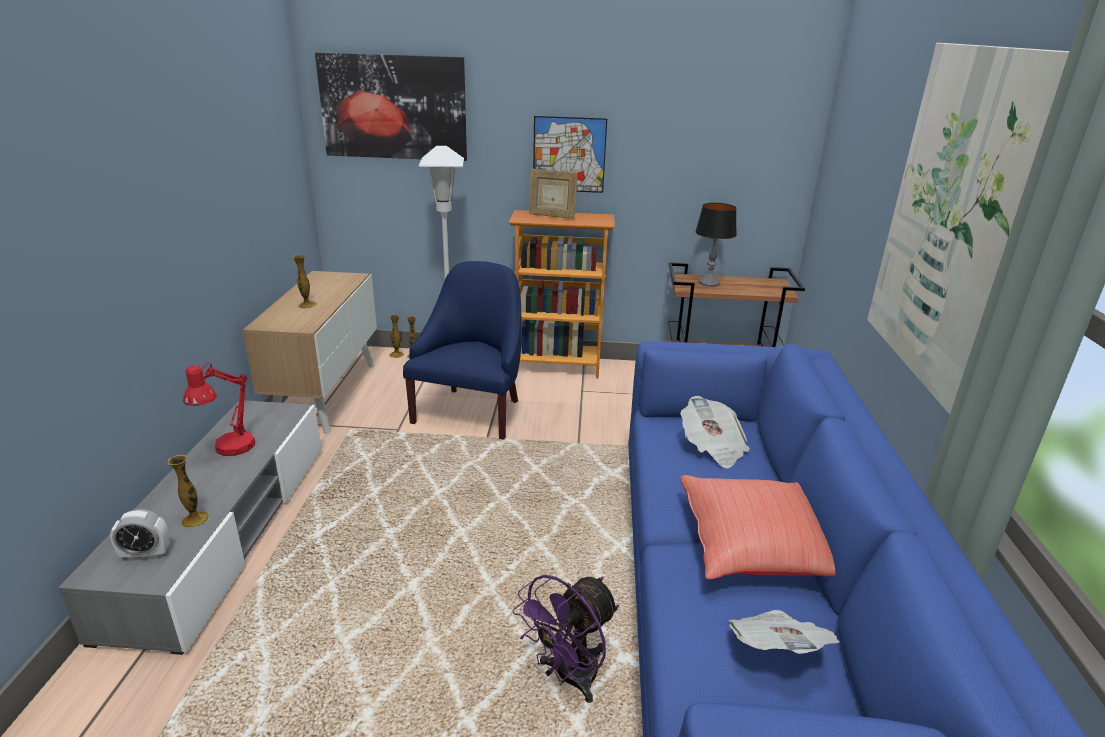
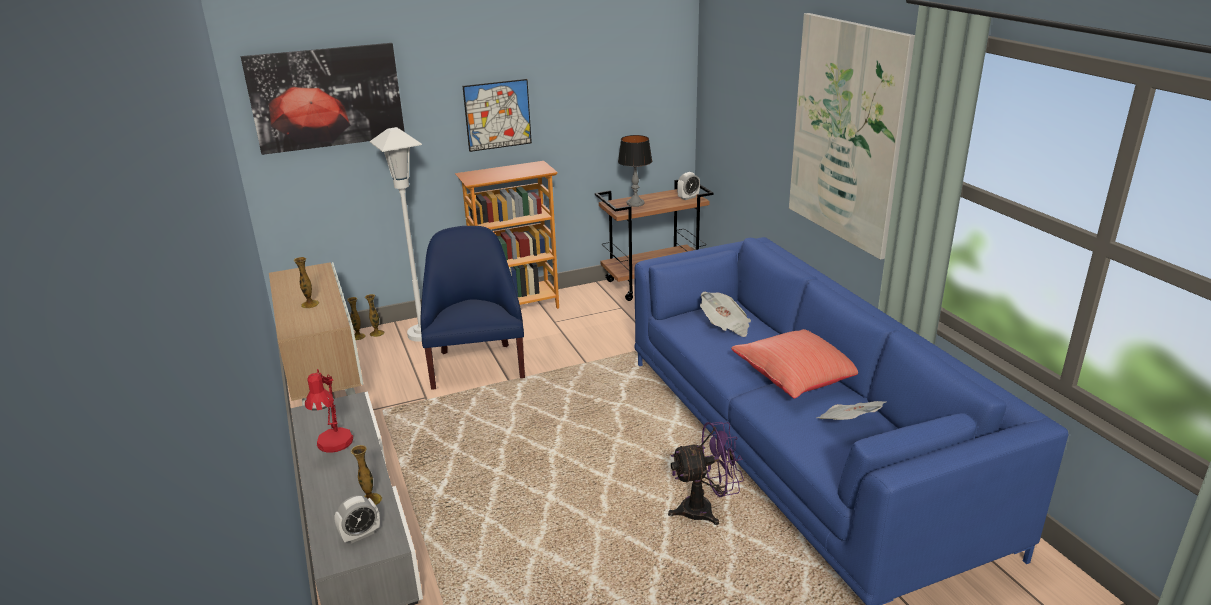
camera: 25 degrees left, 0 degrees up
purple fan [513,575,619,703] -> purple fan turned 120 degrees counterclockwise [668,422,744,525]
picture frame [529,169,578,219] -> none
none -> alarm clock [677,172,700,200]

